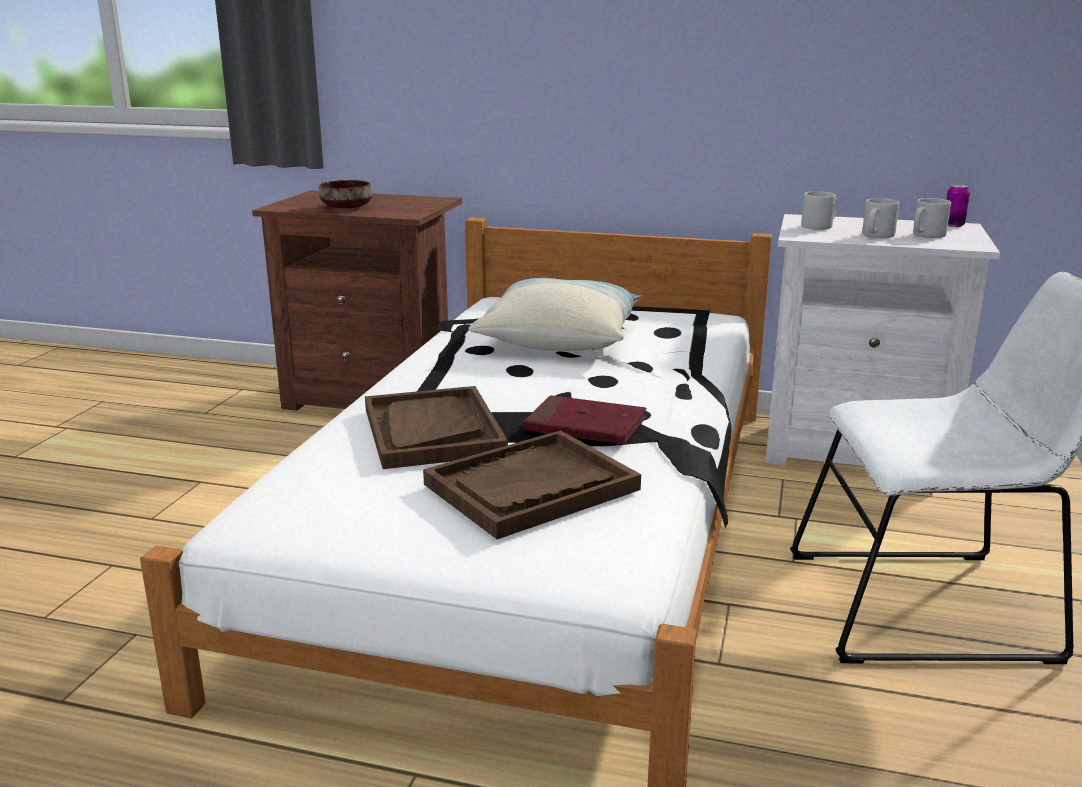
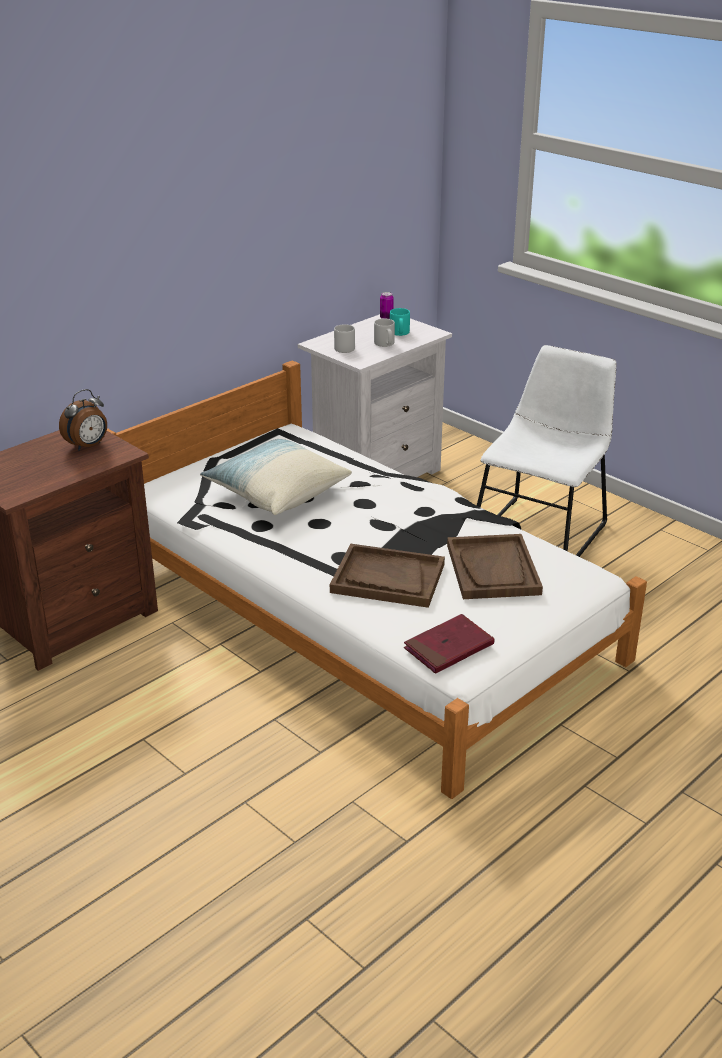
camera: 60 degrees left, 10 degrees up
brown bowl [319,180,372,209] -> none
red book [523,395,647,444] -> red book moved to [404,614,495,674]
grey mug [913,198,951,238] -> turquoise mug [390,308,410,336]
none -> alarm clock [59,389,107,451]

